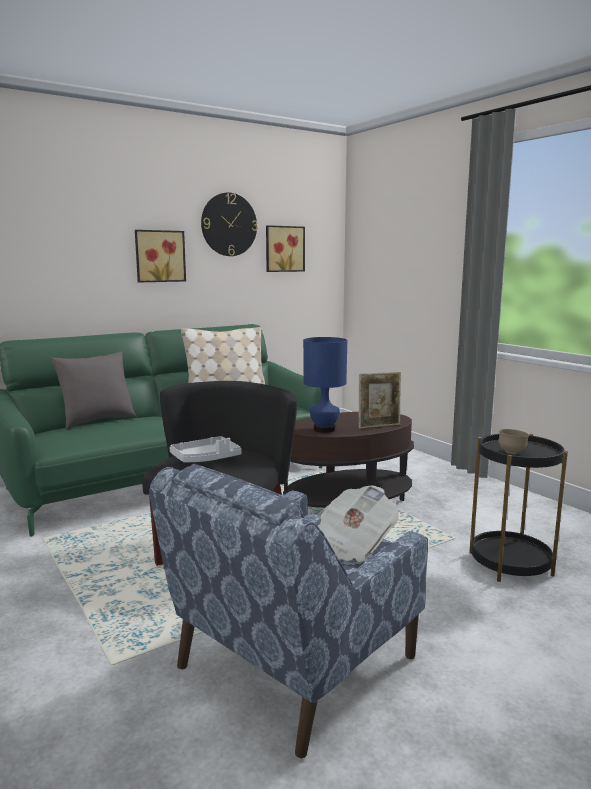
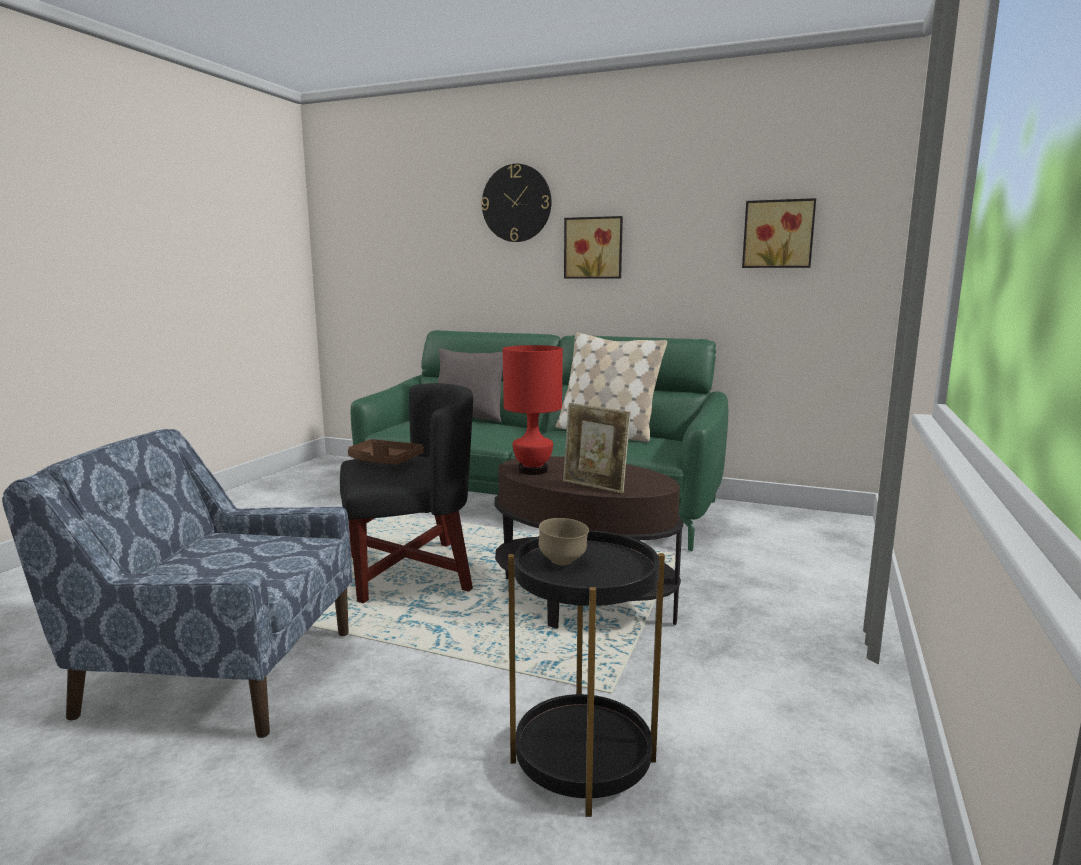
camera: 55 degrees right, 0 degrees up
grey tray [169,436,242,462] -> brown tray [348,439,424,465]
wall clock [201,193,258,256] -> wall clock moved to [481,164,551,242]
blue table lamp [303,337,347,433] -> red table lamp [503,345,563,475]
newspaper [318,485,399,562] -> none

